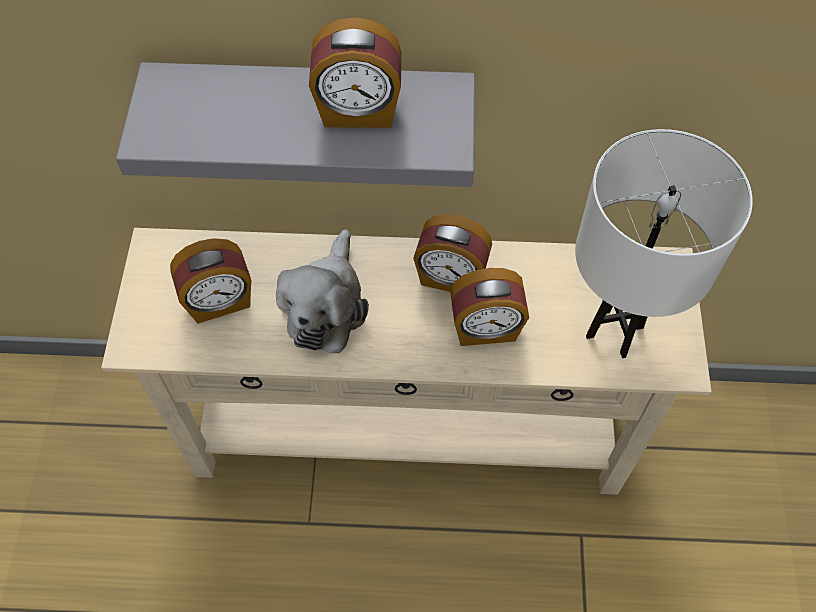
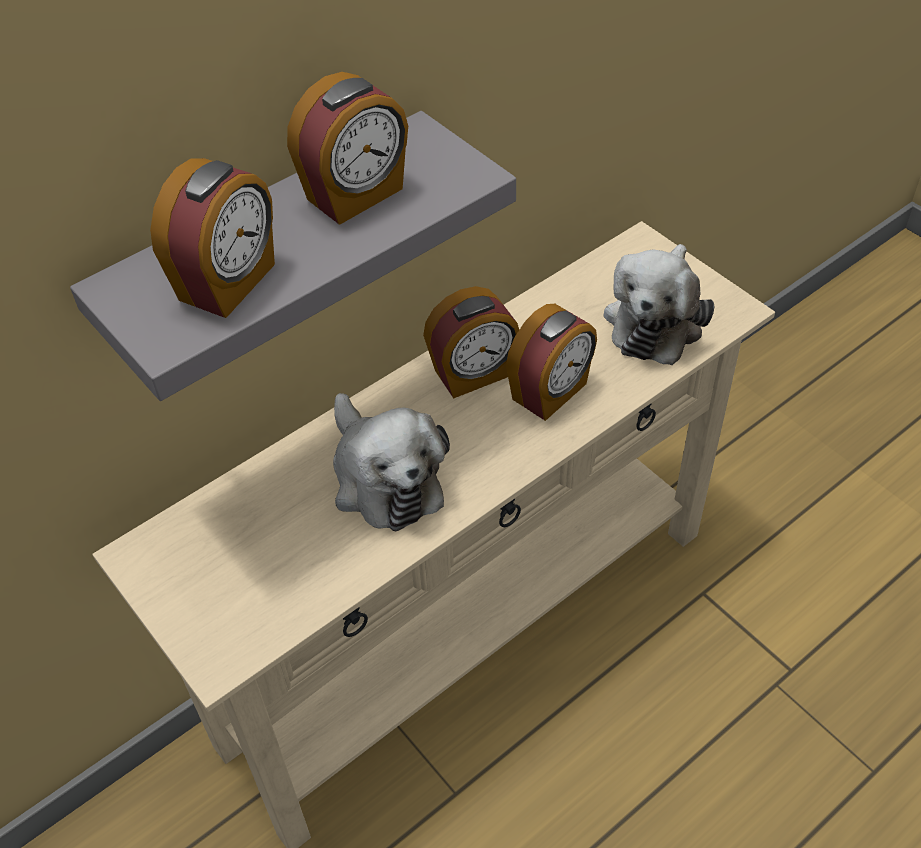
camera: 40 degrees left, 10 degrees down
alarm clock [170,238,252,324] -> alarm clock moved to [150,158,275,318]
white table lamp [575,129,753,358] -> plush toy [604,244,715,365]

